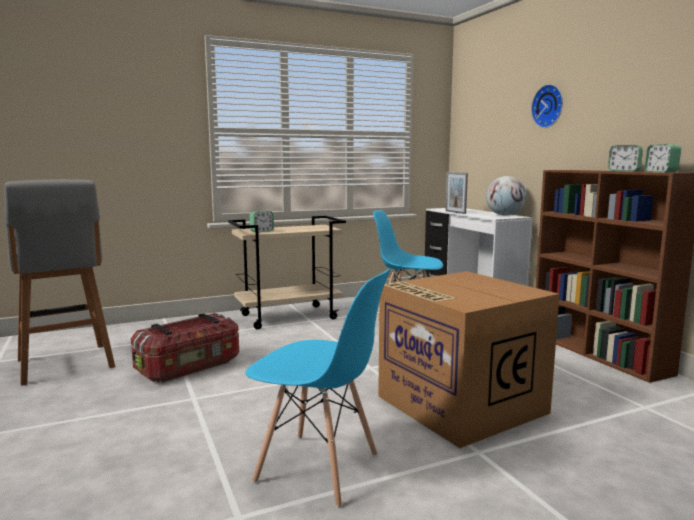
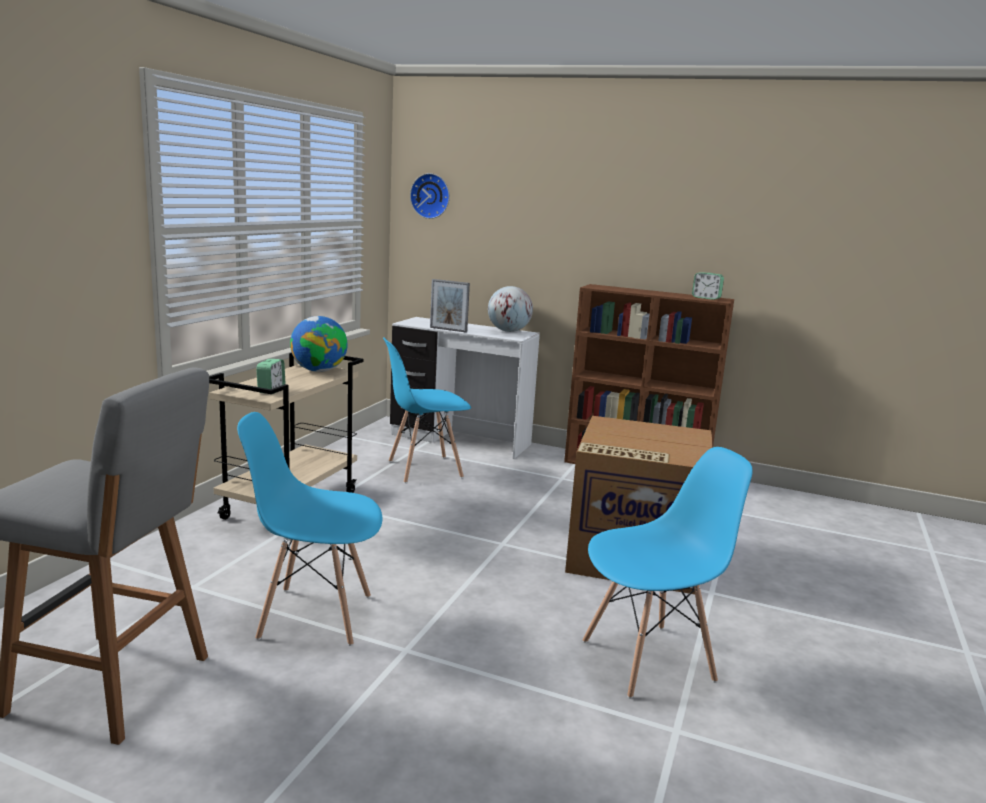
camera: 45 degrees left, 5 degrees up
storage box [131,313,239,382] -> blue chair [237,412,382,646]
wall clock [531,84,563,128] -> wall clock moved to [410,173,450,219]
alarm clock [608,145,643,171] -> none
none -> globe [290,316,348,372]

